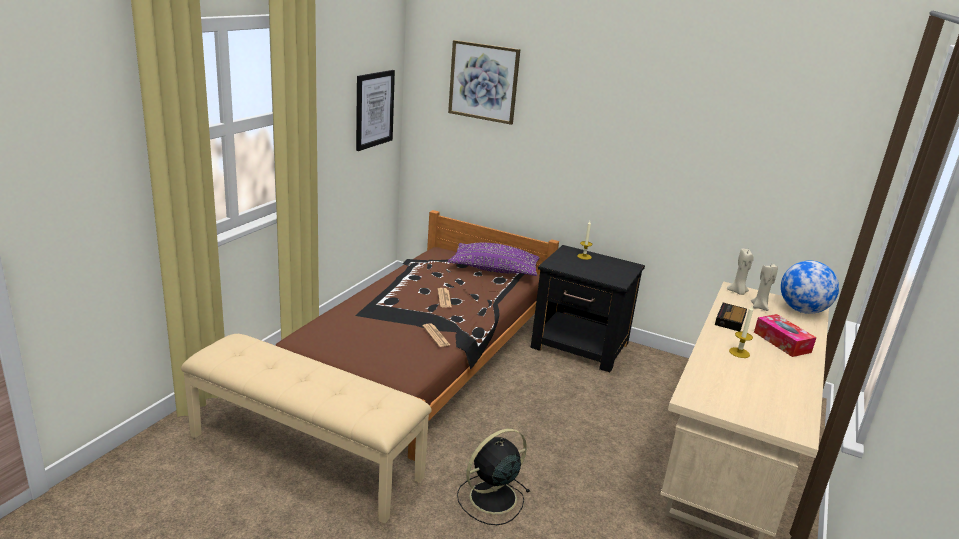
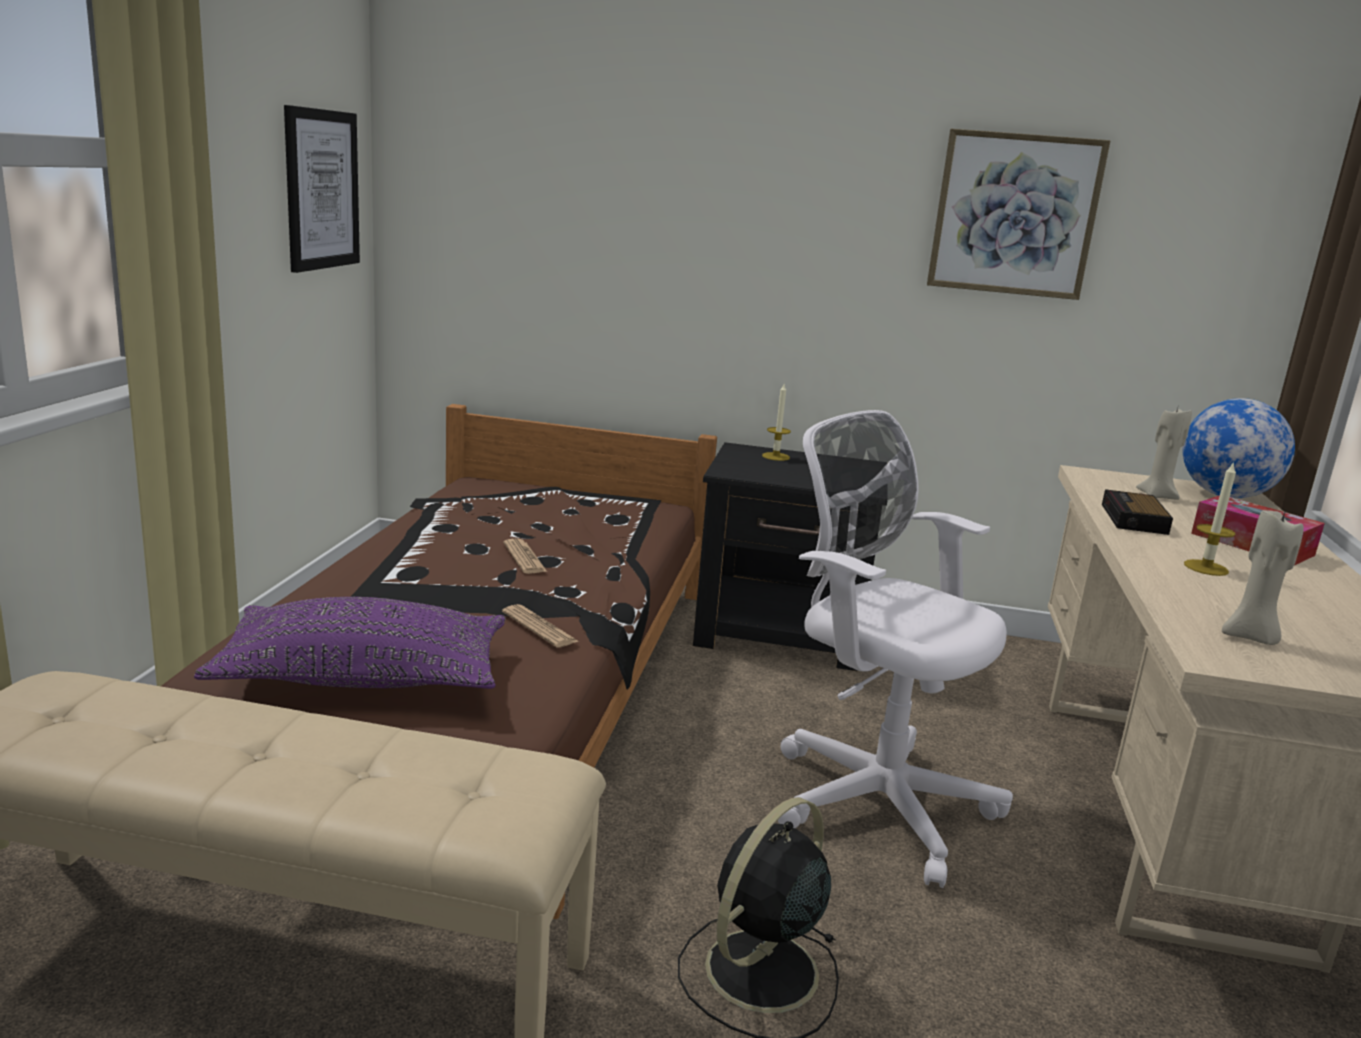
camera: 15 degrees left, 5 degrees down
picture [448,40,520,125] -> picture moved to [927,129,1110,300]
purple pillow [448,243,539,276] -> purple pillow moved to [194,597,506,689]
beige candle [727,249,754,295] -> beige candle moved to [1222,509,1304,645]
none -> white office chair [777,410,1013,888]

